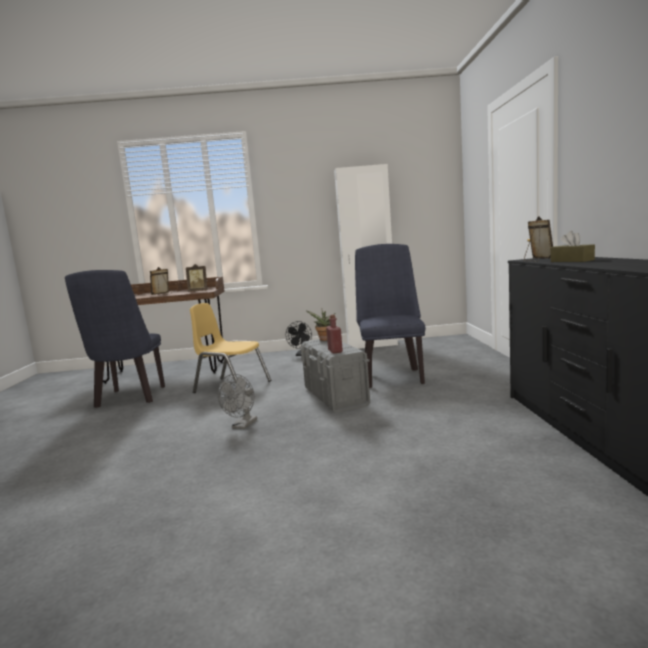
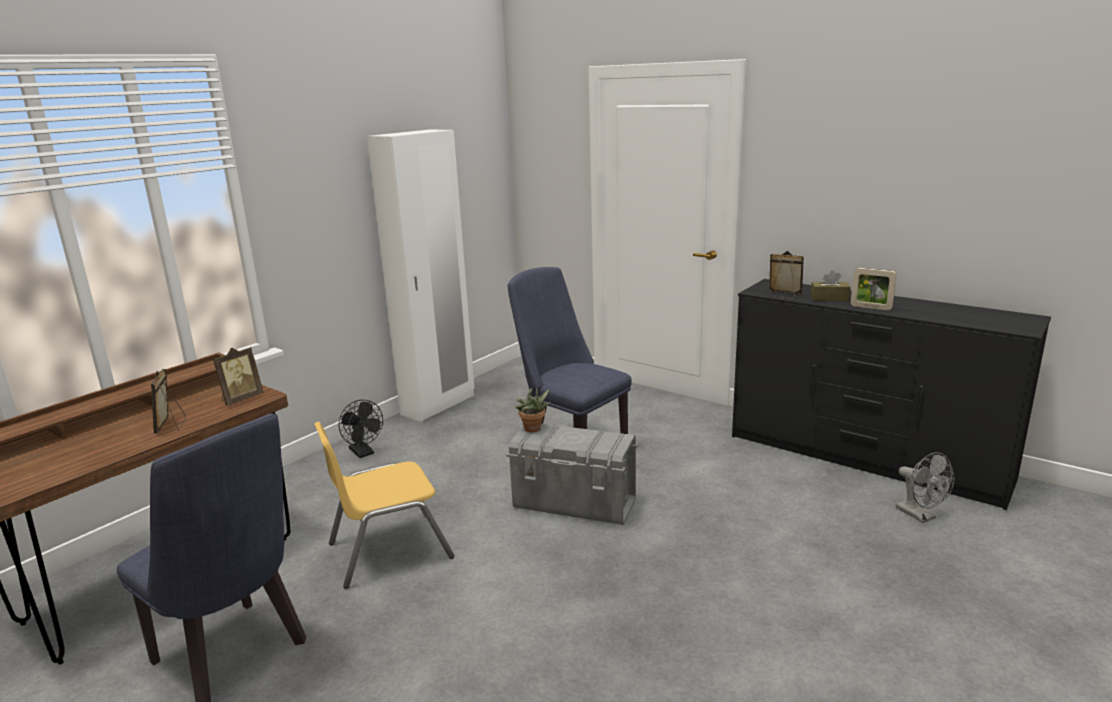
camera: 50 degrees left, 10 degrees up
grey fan [218,374,257,429] -> grey fan moved to [896,452,954,523]
red bottle [326,314,343,354] -> none
none -> picture frame [851,268,897,310]

